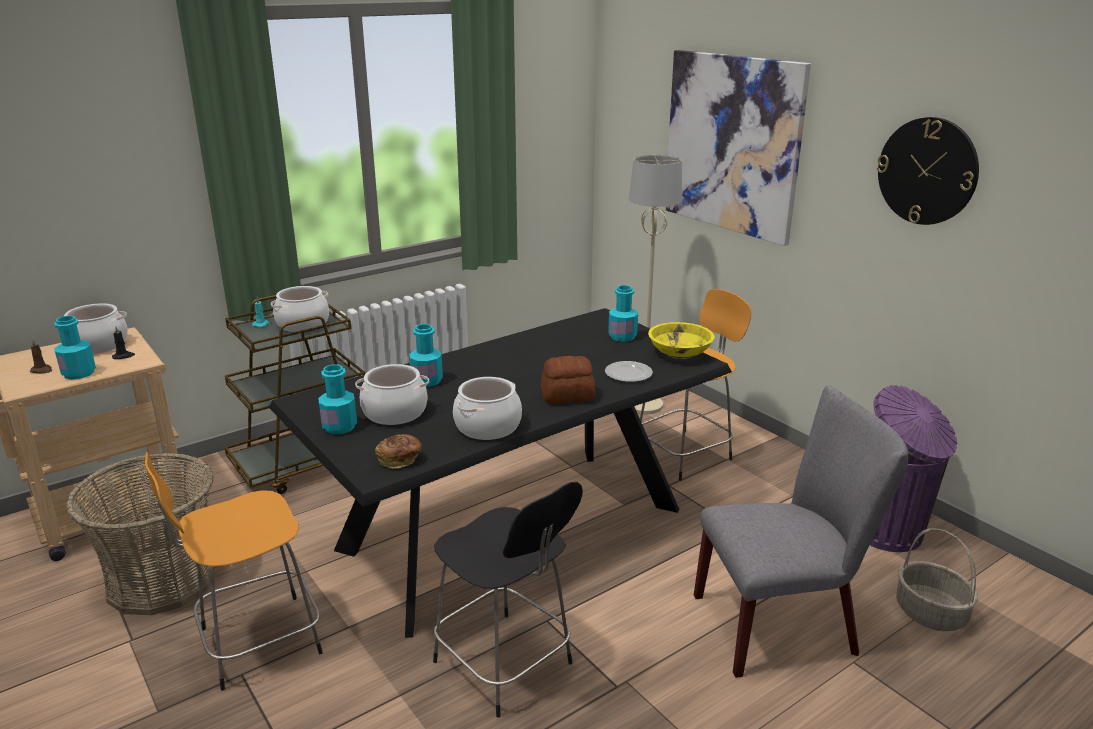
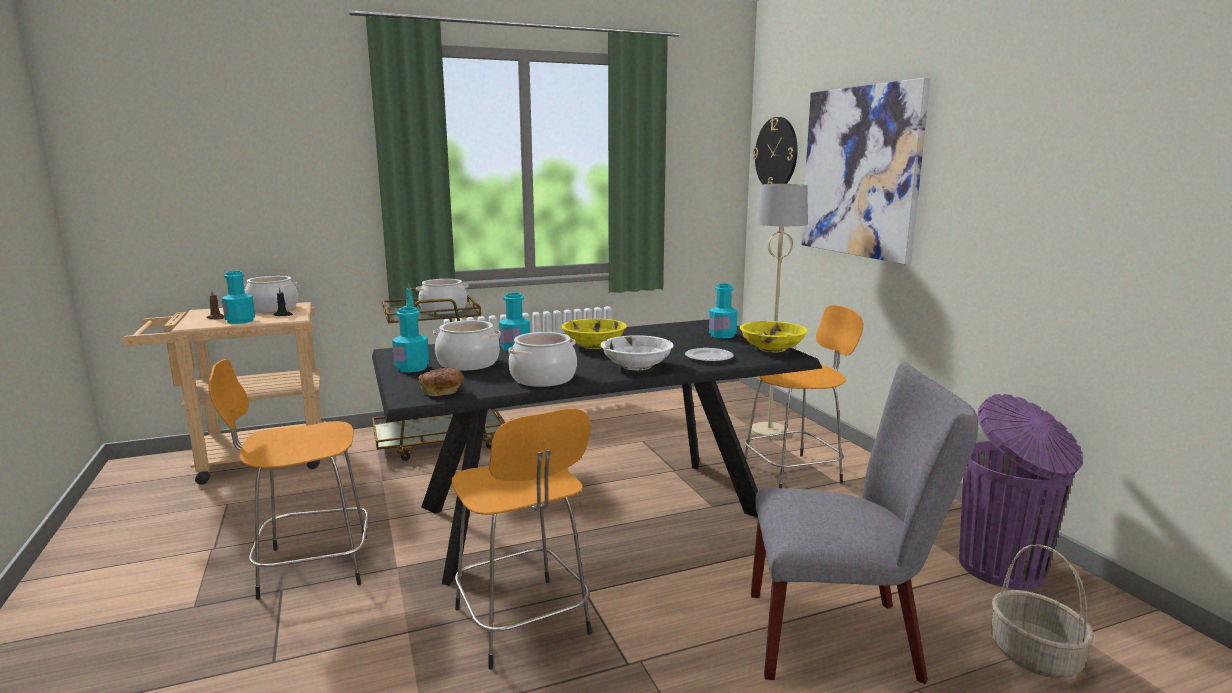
camera: 15 degrees right, 10 degrees down
basket [66,453,218,615] -> none
black stool [433,482,583,717] -> orange stool [451,408,592,670]
bread [541,356,595,404] -> white bowl [601,335,674,370]
wall clock [877,117,979,225] -> wall clock moved to [753,117,798,184]
none -> yellow bowl [561,319,627,349]

